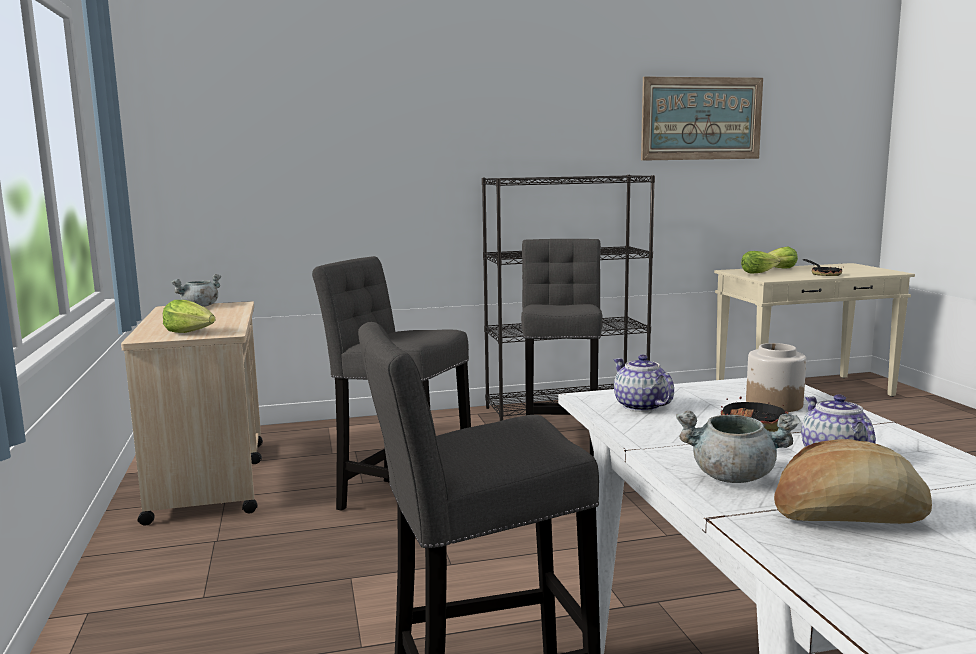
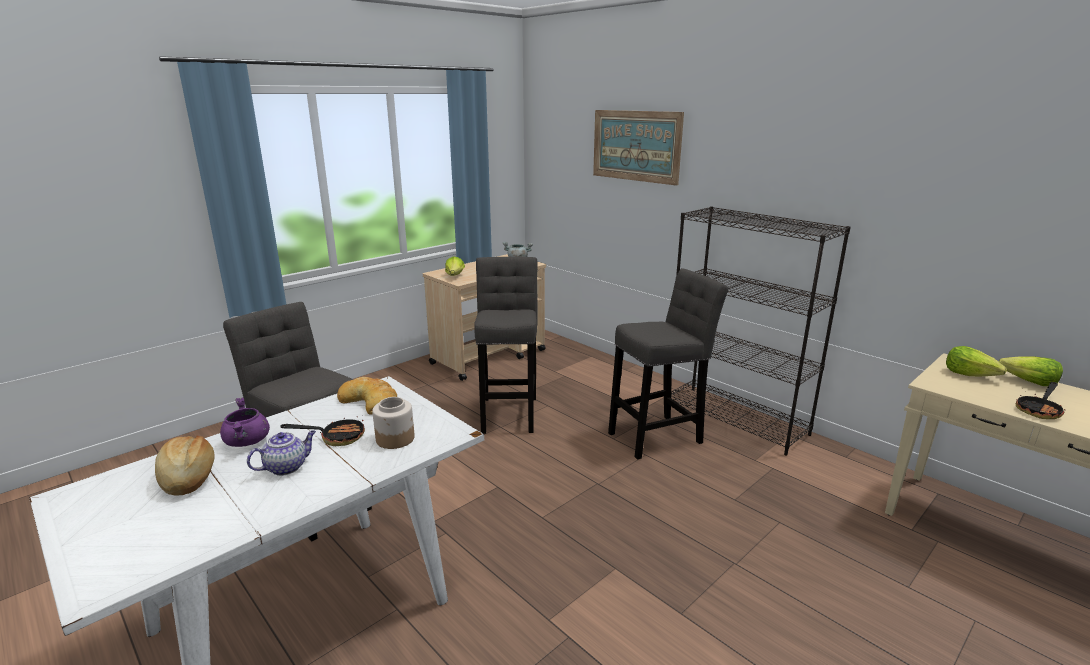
camera: 60 degrees right, 10 degrees up
teapot [613,355,674,412] -> bread [337,377,397,414]
picture [641,77,763,161] -> picture moved to [593,110,684,186]
grey cooking pot [676,411,800,483] -> purple cooking pot [220,398,270,447]

